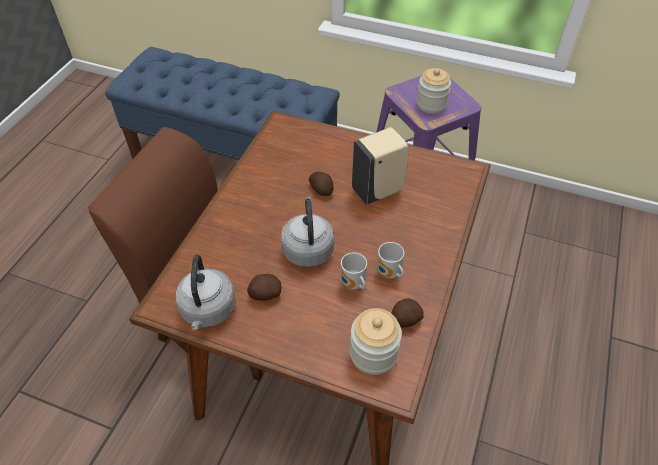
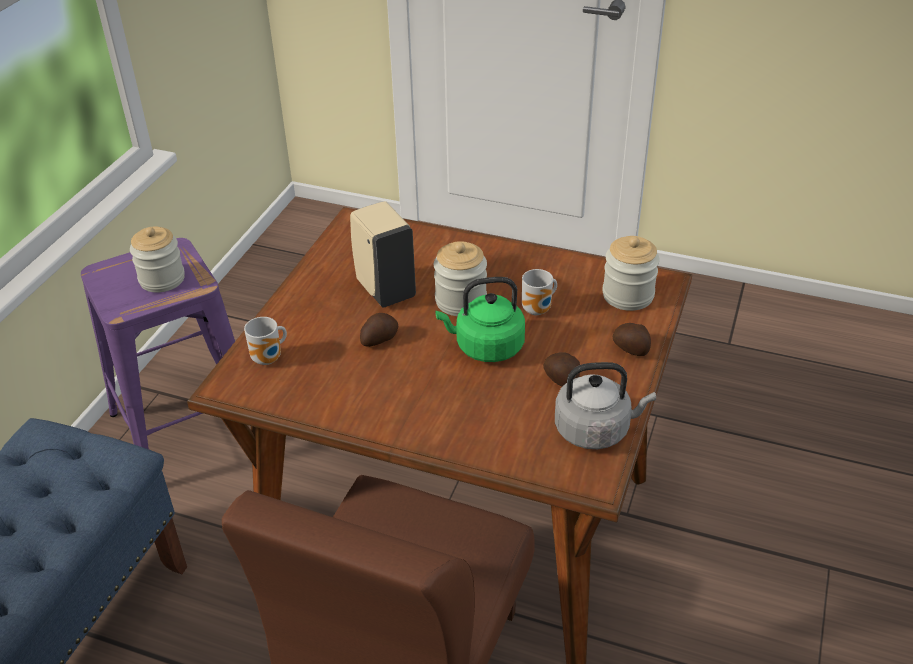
camera: 90 degrees left, 10 degrees down
grey kettle [281,197,334,267] -> green kettle [435,277,525,362]
mug [377,242,404,279] -> mug moved to [244,317,287,365]
potato [392,299,424,328] -> potato moved to [613,323,651,356]
none -> jar [434,241,487,316]

